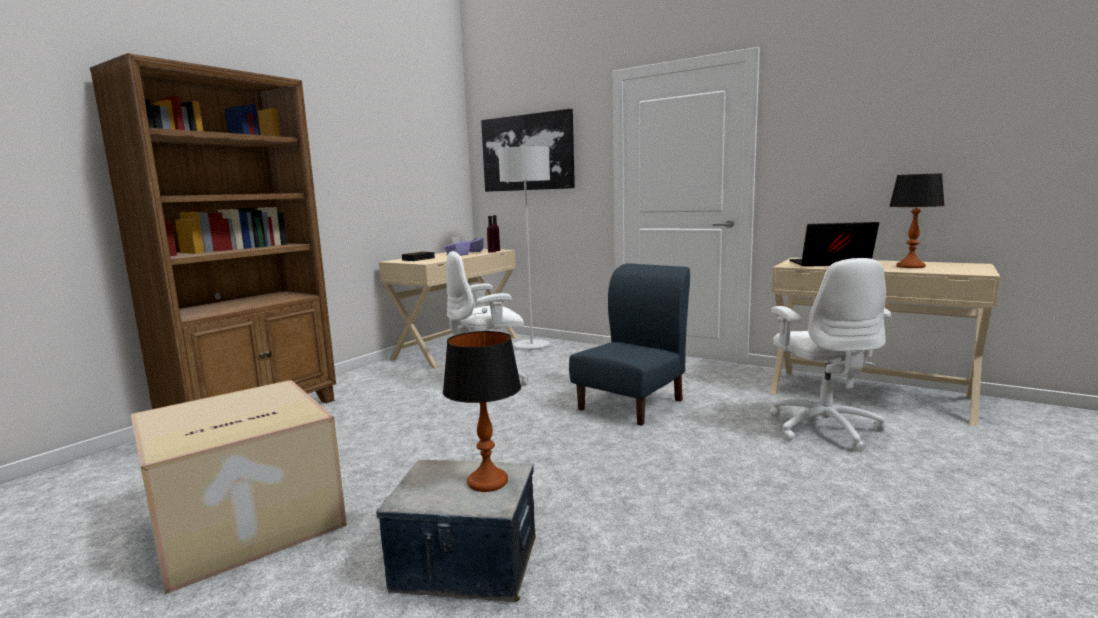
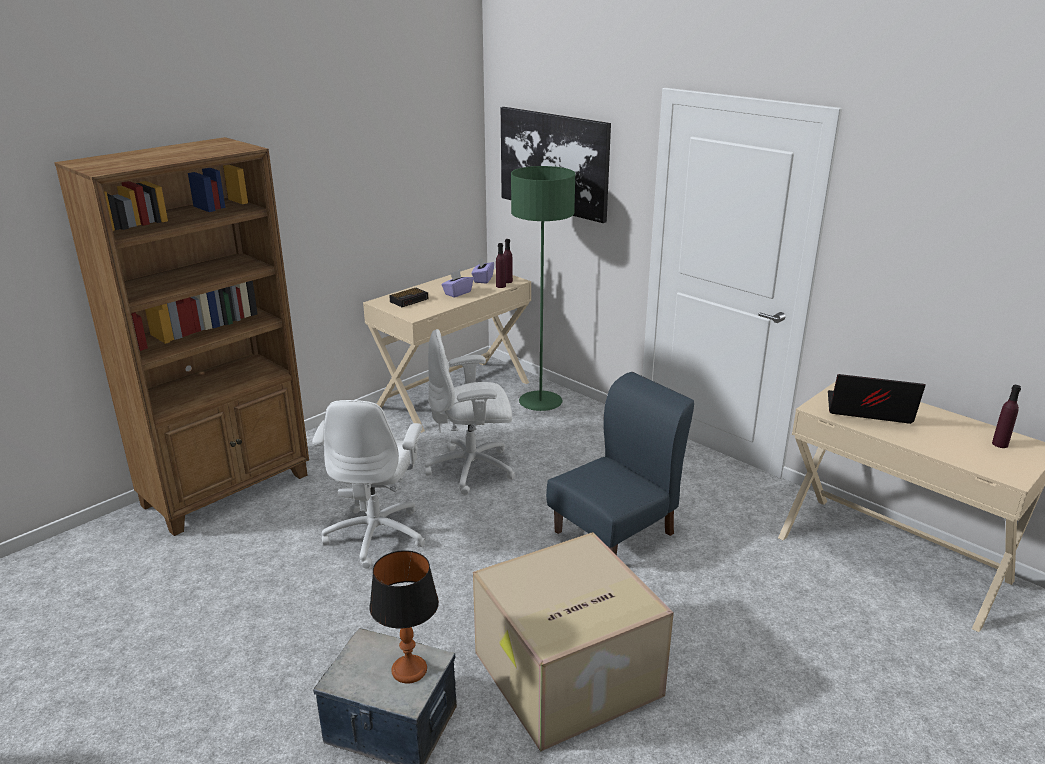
camera: 10 degrees right, 15 degrees up
cardboard box [131,380,347,594] -> cardboard box moved to [473,532,674,752]
grey floor lamp [498,146,550,350] -> green floor lamp [511,166,575,411]
white office chair [770,258,891,452] -> white office chair moved to [312,400,425,568]
table lamp [889,173,945,268] -> none
none -> purple bottle [992,385,1021,448]

